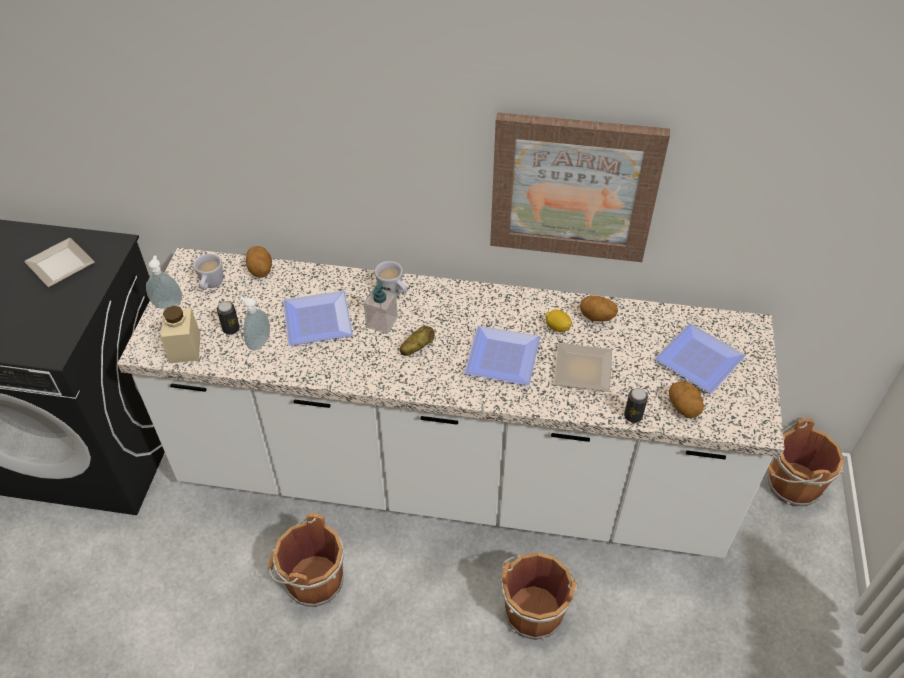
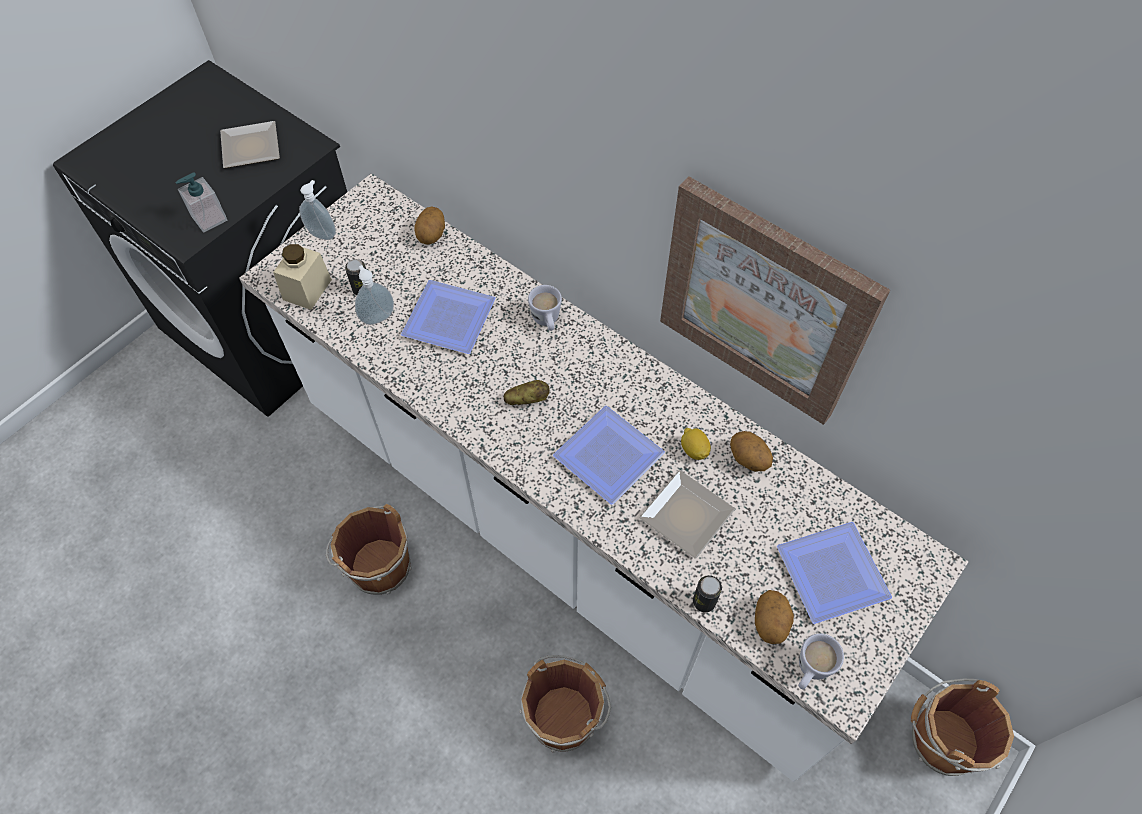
camera: 30 degrees right, 10 degrees up
white mug [194,254,223,290] -> white mug moved to [798,633,844,690]
soap dispenser [364,281,398,334] -> soap dispenser moved to [175,172,227,232]

